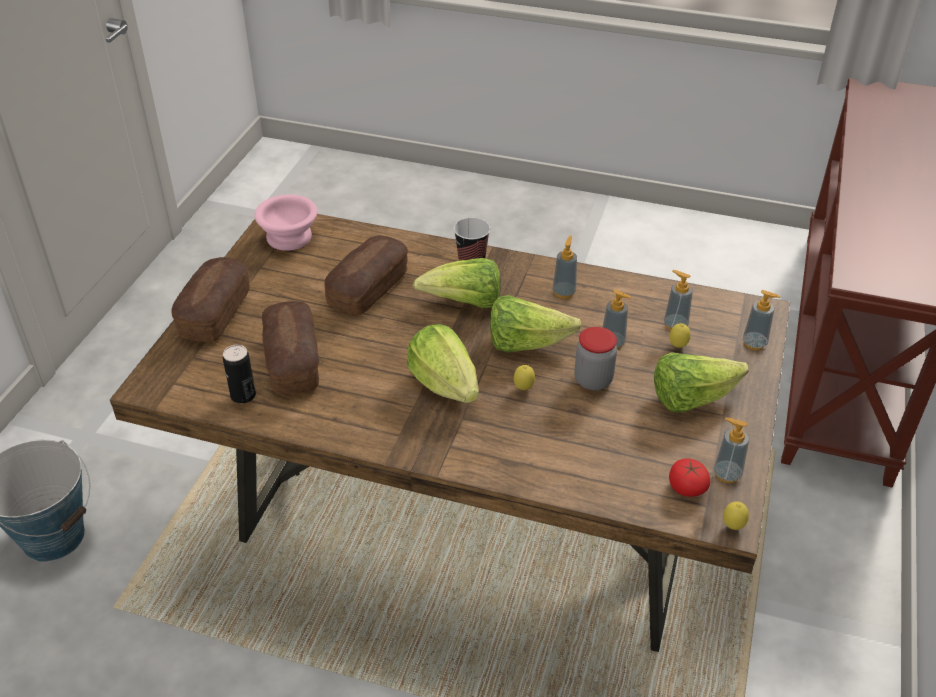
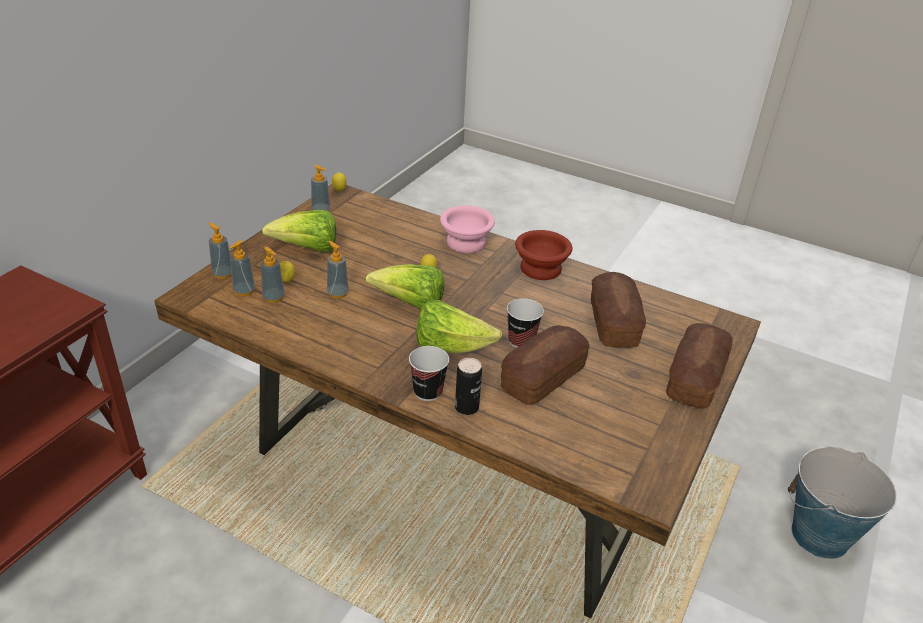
camera: 170 degrees left, 5 degrees down
can [223,345,256,403] -> can moved to [455,358,482,415]
pink bowl [254,194,317,251] -> pink bowl moved to [440,205,495,253]
lettuce [407,324,479,403] -> none
soap dispenser [553,235,577,298] -> soap dispenser moved to [229,240,255,296]
jar [574,327,617,391] -> none
tomato [669,459,710,497] -> none
none -> cup [507,298,544,348]
none -> brown bowl [515,230,572,280]

